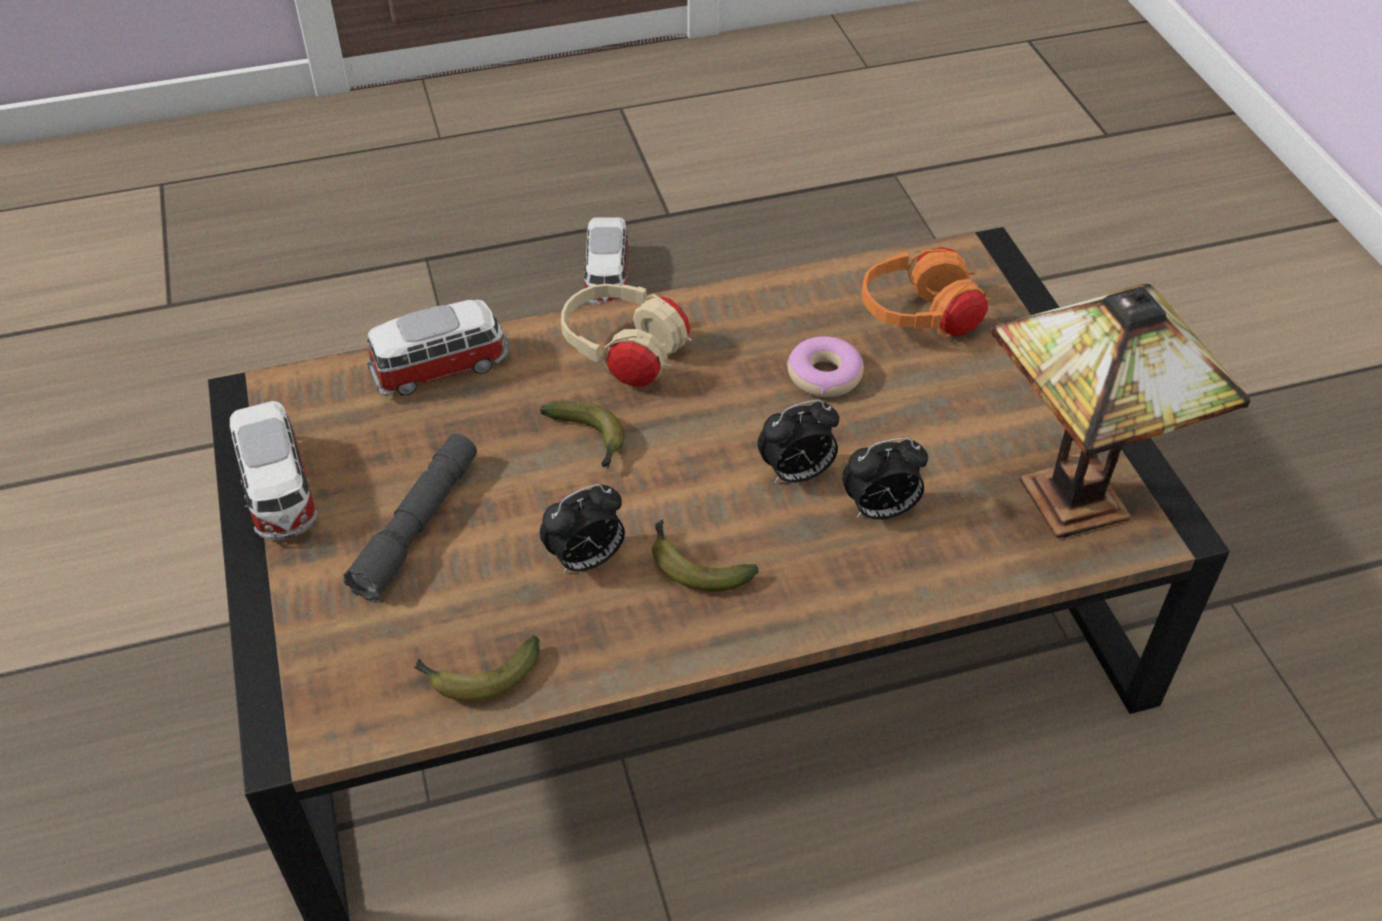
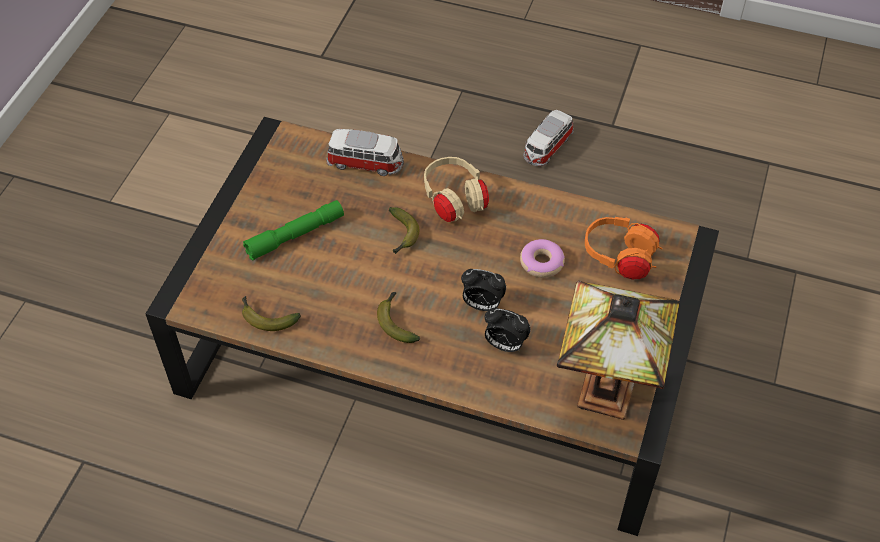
camera: 35 degrees right, 5 degrees up
toy car [230,401,318,540] -> none
grey flashlight [343,434,477,601] -> green flashlight [243,200,344,261]
alarm clock [540,484,625,574] -> none

